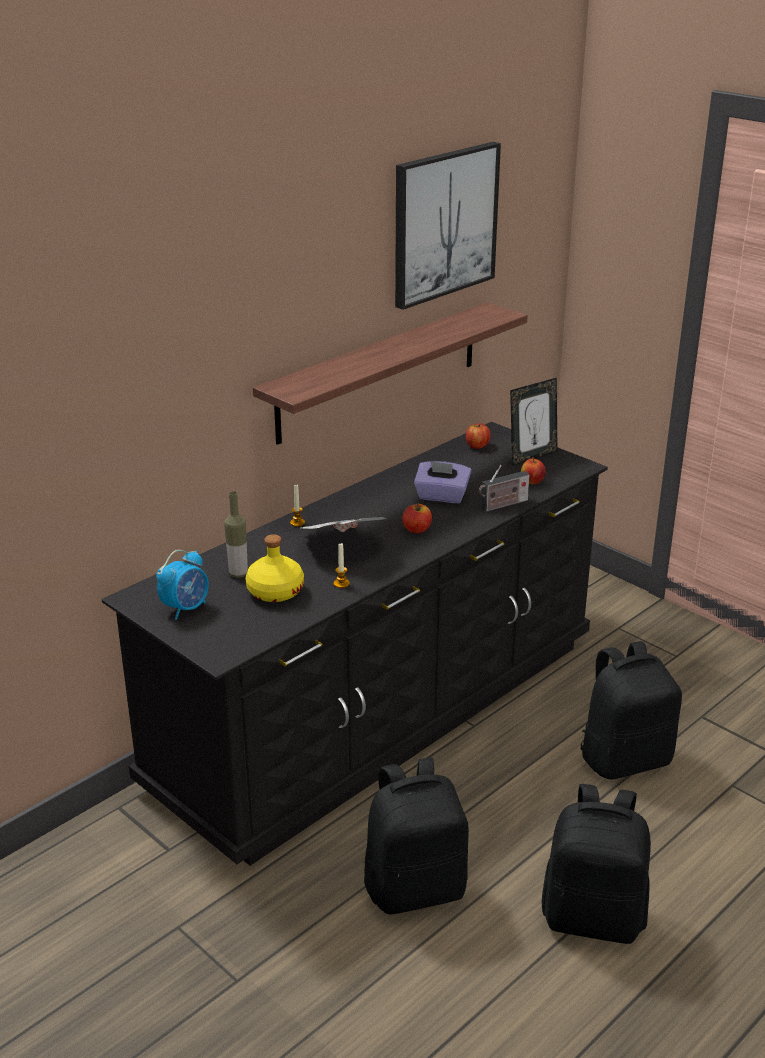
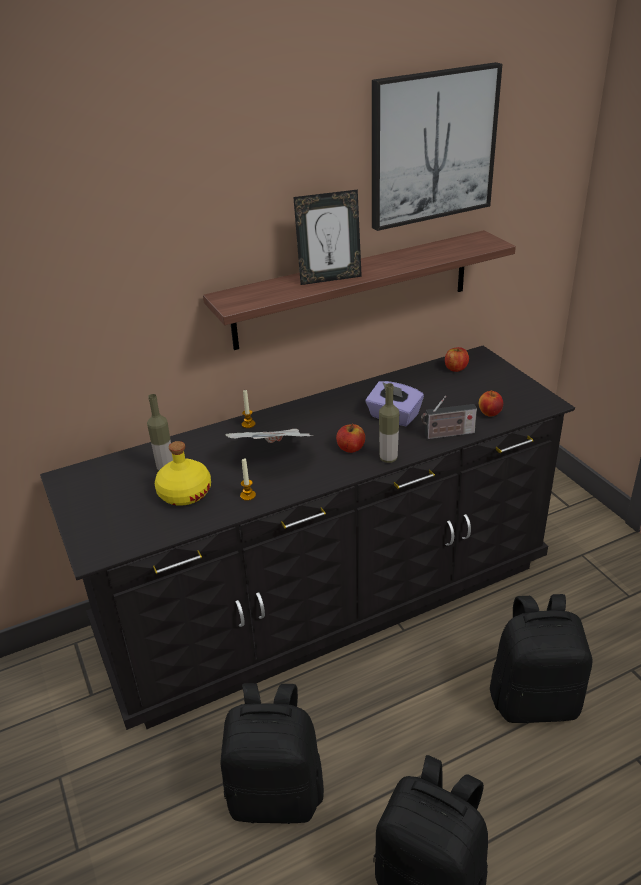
camera: 20 degrees right, 5 degrees up
alarm clock [156,550,209,620] -> none
picture frame [510,378,558,466] -> picture frame moved to [293,190,362,285]
none -> bottle [379,383,399,463]

